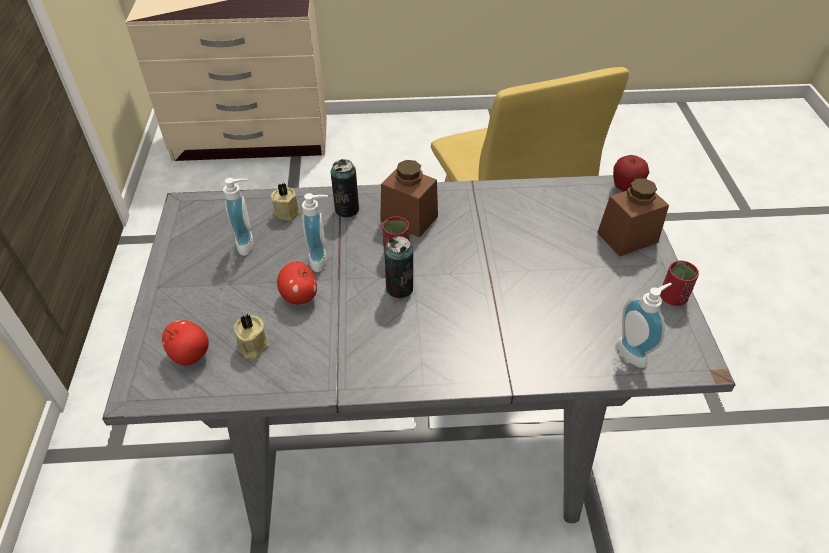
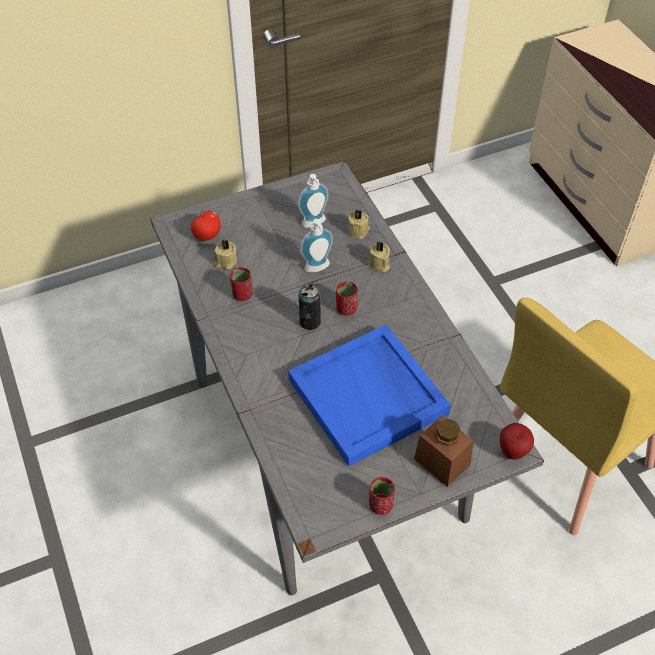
camera: 70 degrees right, 5 degrees up
apple [277,261,317,304] -> none
can [330,159,359,217] -> beige candle [368,242,390,272]
brown jar [380,160,438,238] -> none
soap dispenser [616,283,672,368] -> none
none -> red cup [230,267,253,301]
none -> blue tray [288,325,451,467]

